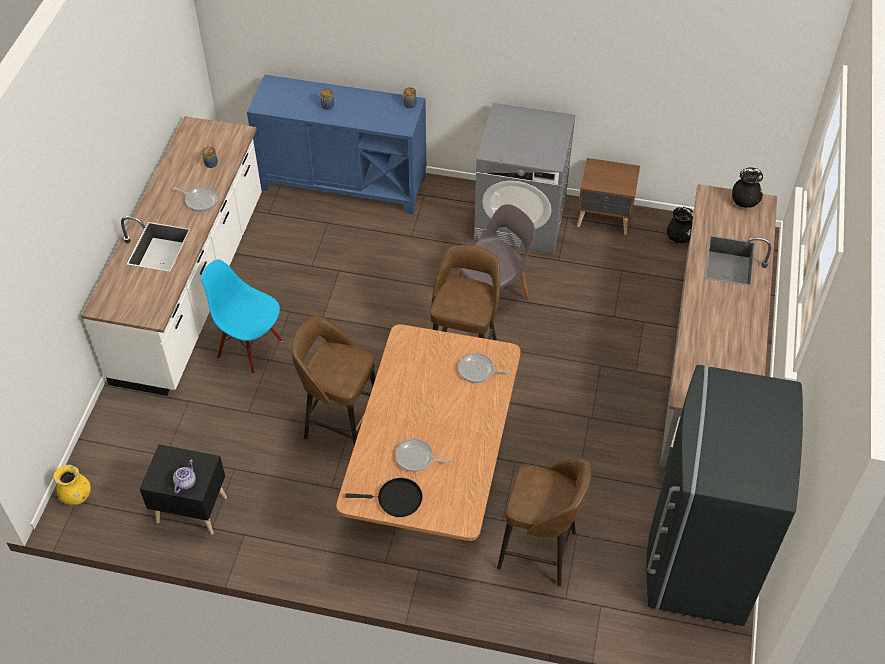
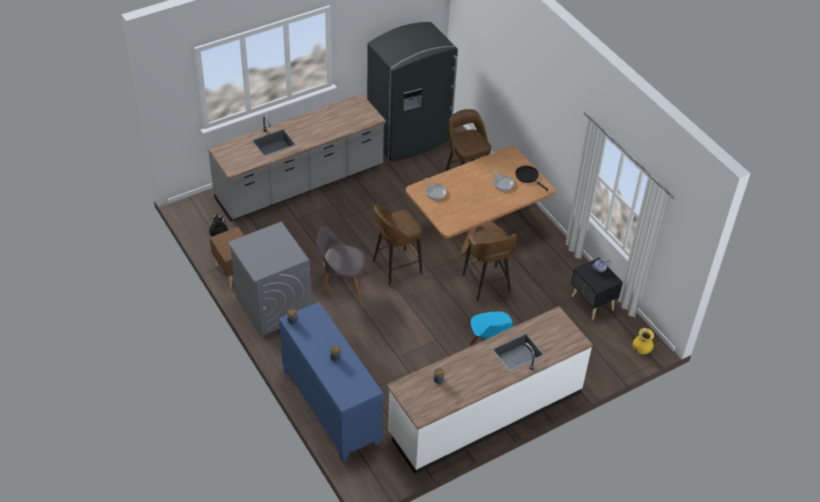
camera: 135 degrees left, 5 degrees down
frying pan [173,187,218,212] -> none
black vase [732,167,763,208] -> none

